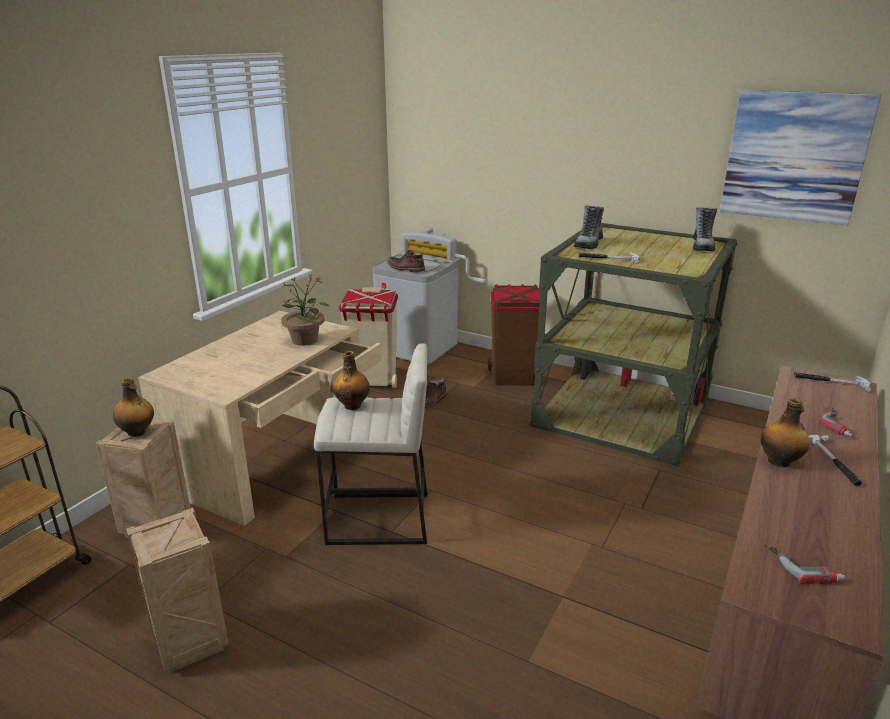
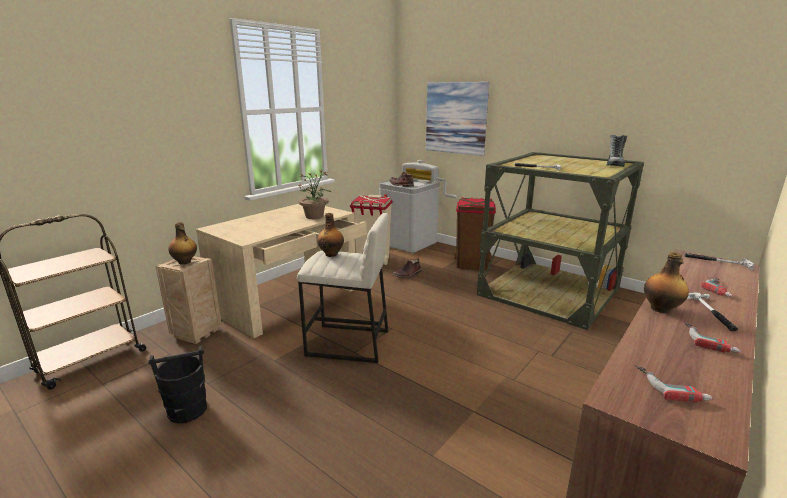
camera: 10 degrees right, 5 degrees down
crate [126,507,229,673] -> black bucket [148,346,207,423]
boot [574,205,604,249] -> none
picture [720,90,881,226] -> picture moved to [426,82,489,156]
none -> power drill [683,321,741,353]

